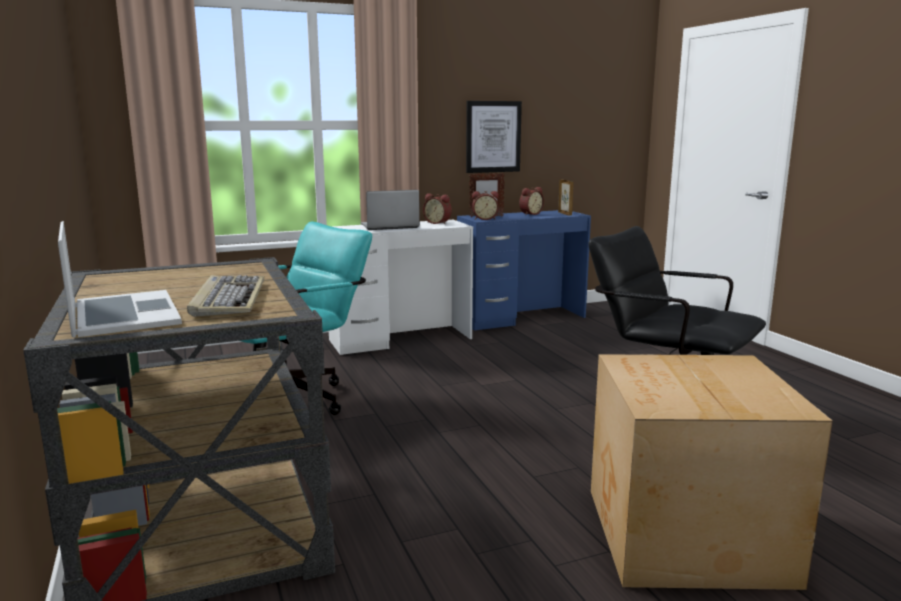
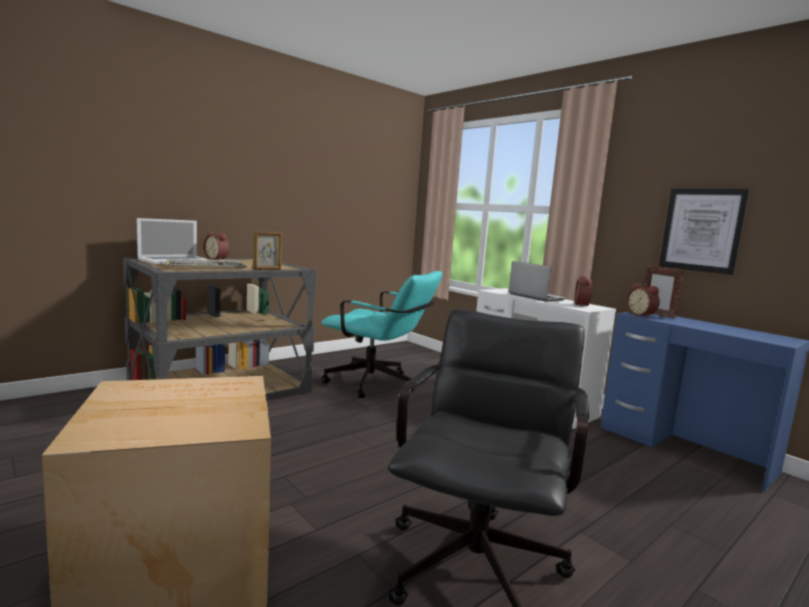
camera: 70 degrees right, 5 degrees down
alarm clock [519,187,544,215] -> alarm clock moved to [203,232,229,260]
picture frame [558,179,573,216] -> picture frame moved to [253,231,282,270]

